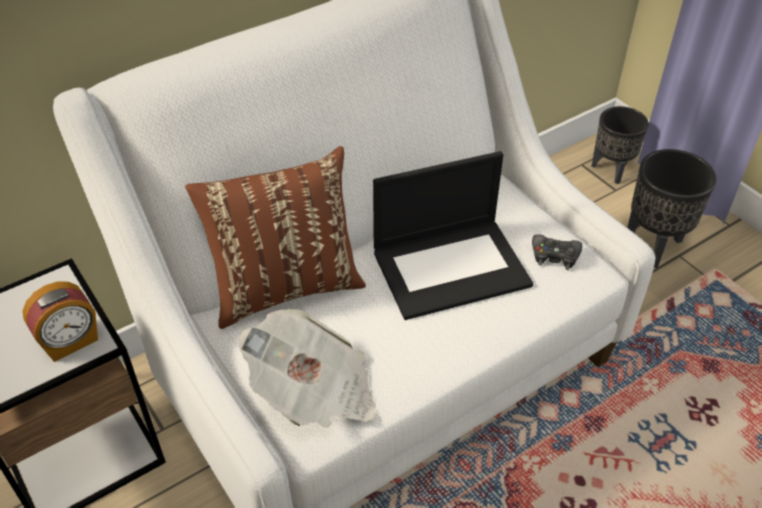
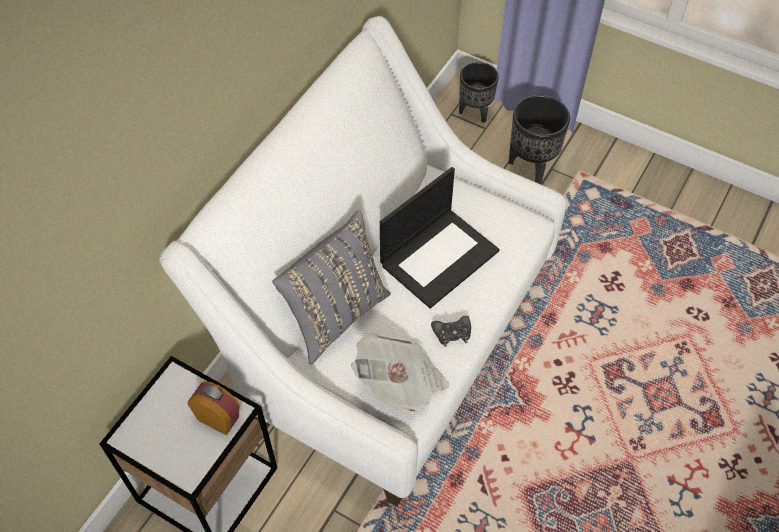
camera: 25 degrees left, 10 degrees up
alarm clock [22,282,98,362] -> alarm clock turned 90 degrees counterclockwise [188,381,240,435]
brown pillow [185,146,366,329] -> grey pillow [272,210,391,365]
black game controller [532,234,582,270] -> black game controller moved to [431,316,471,347]

